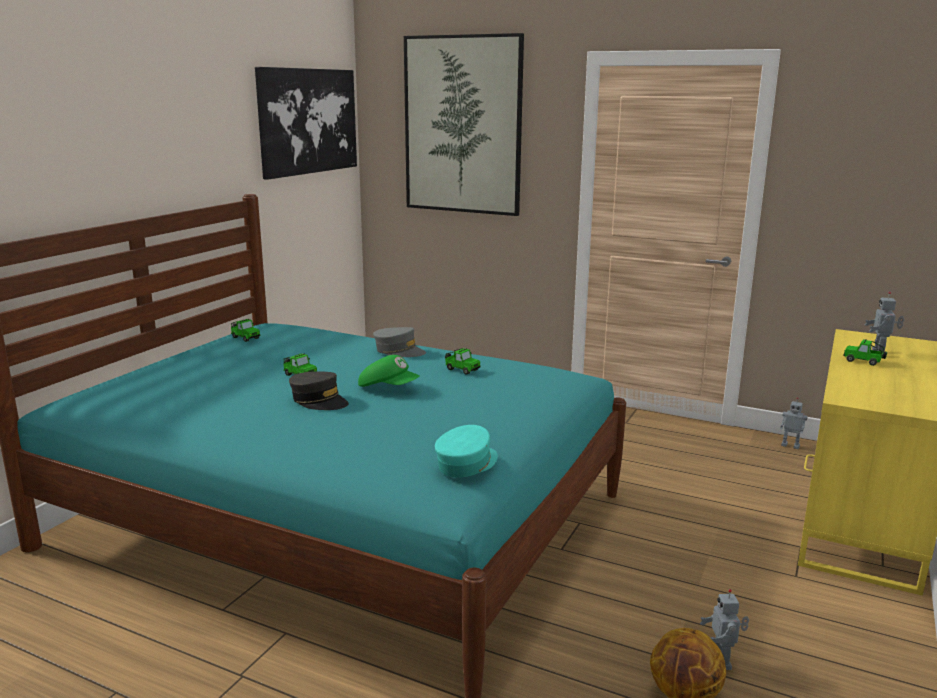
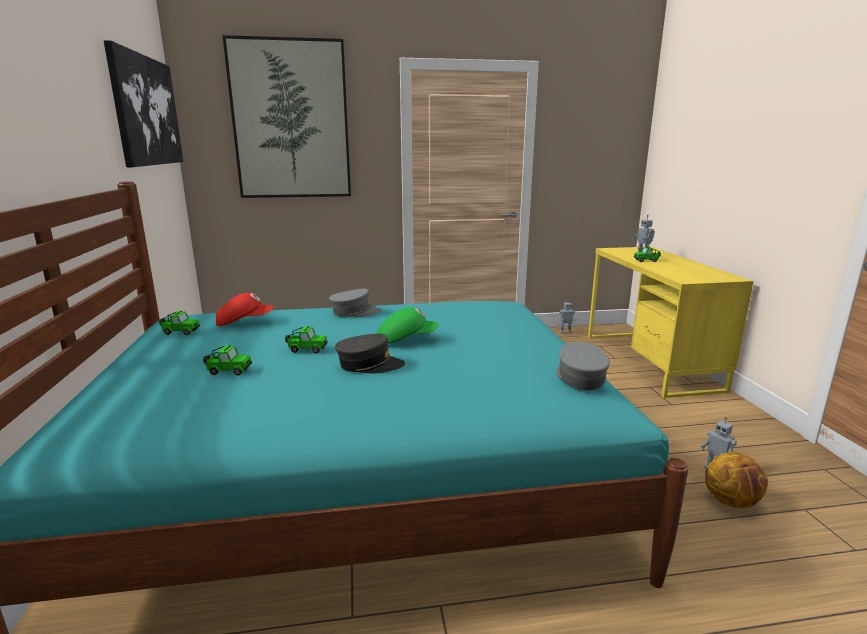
camera: 35 degrees left, 0 degrees up
turquoise cap [435,425,498,478] -> grey cap [556,342,610,390]
toy car [445,348,481,375] -> toy car moved to [203,345,252,375]
none -> red cap [216,293,274,326]

